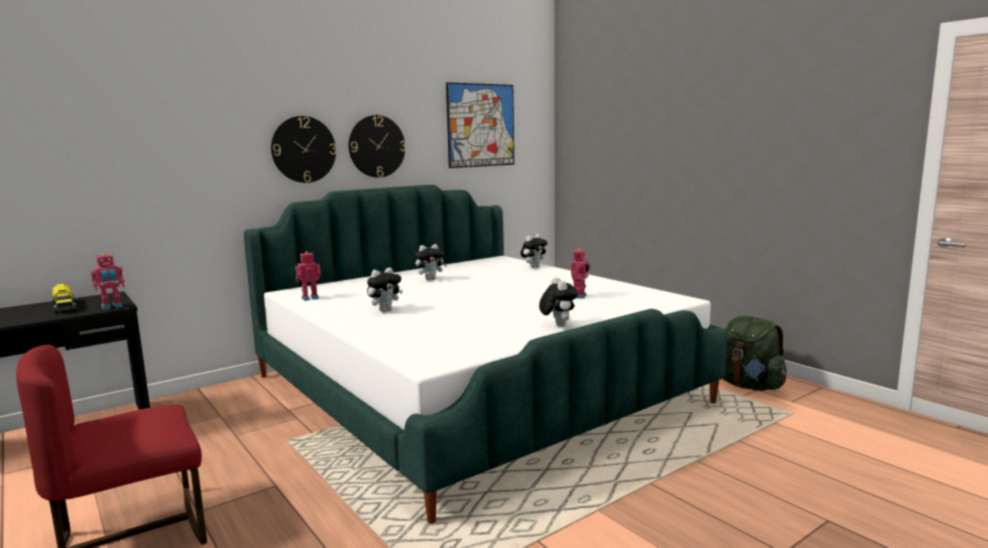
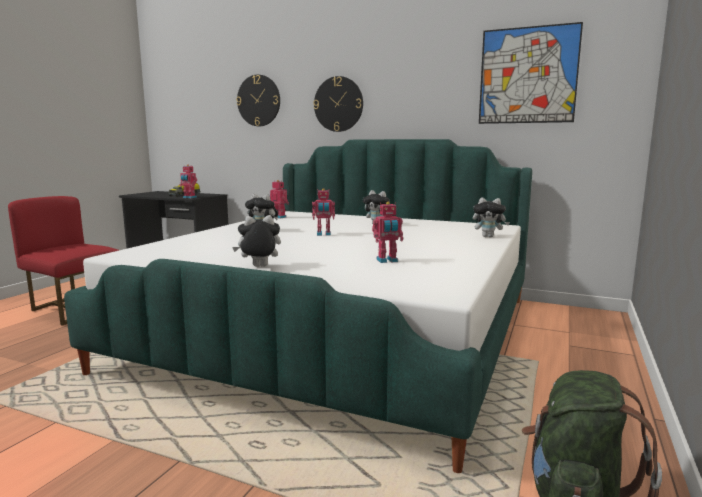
camera: 60 degrees right, 0 degrees up
wall clock [349,115,406,178] -> wall clock moved to [236,74,280,126]
plush toy [539,277,578,327] -> plush toy turned 150 degrees counterclockwise [232,215,281,267]
none -> toy robot [312,188,335,236]

